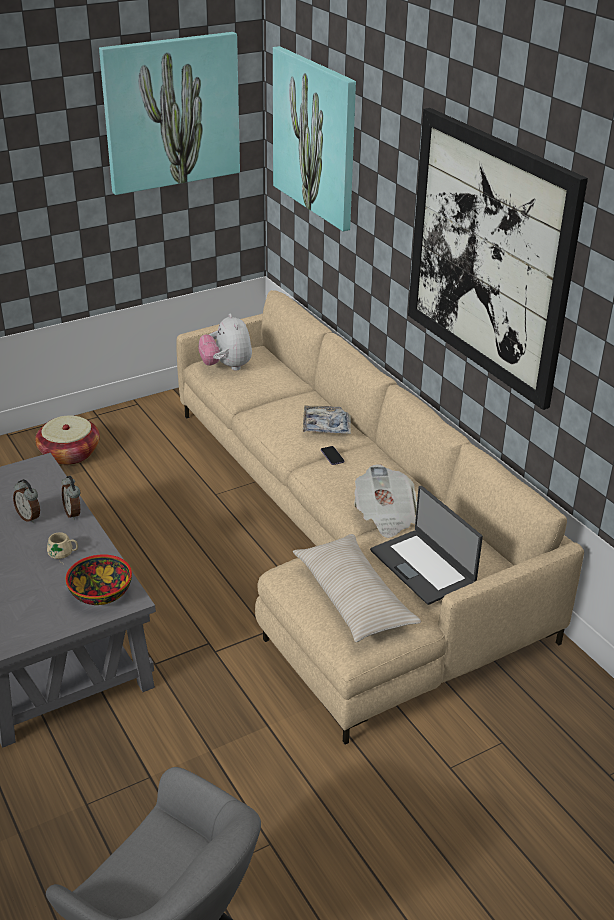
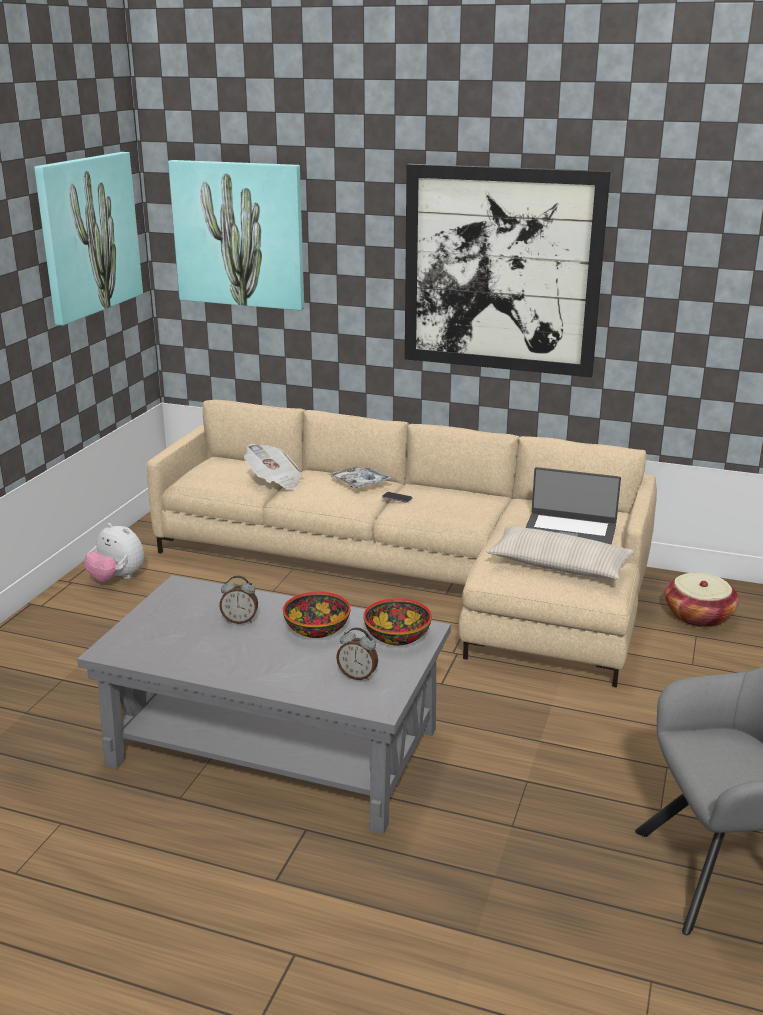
camera: 40 degrees left, 10 degrees down
basket [35,416,100,465] -> basket moved to [665,573,739,627]
beige mug [47,532,78,564] -> bowl [283,592,351,638]
alarm clock [61,476,81,520] -> alarm clock moved to [336,627,378,681]
plush toy [198,313,252,371] -> plush toy moved to [84,523,144,582]
newspaper [354,464,417,538] -> newspaper moved to [244,444,303,490]

